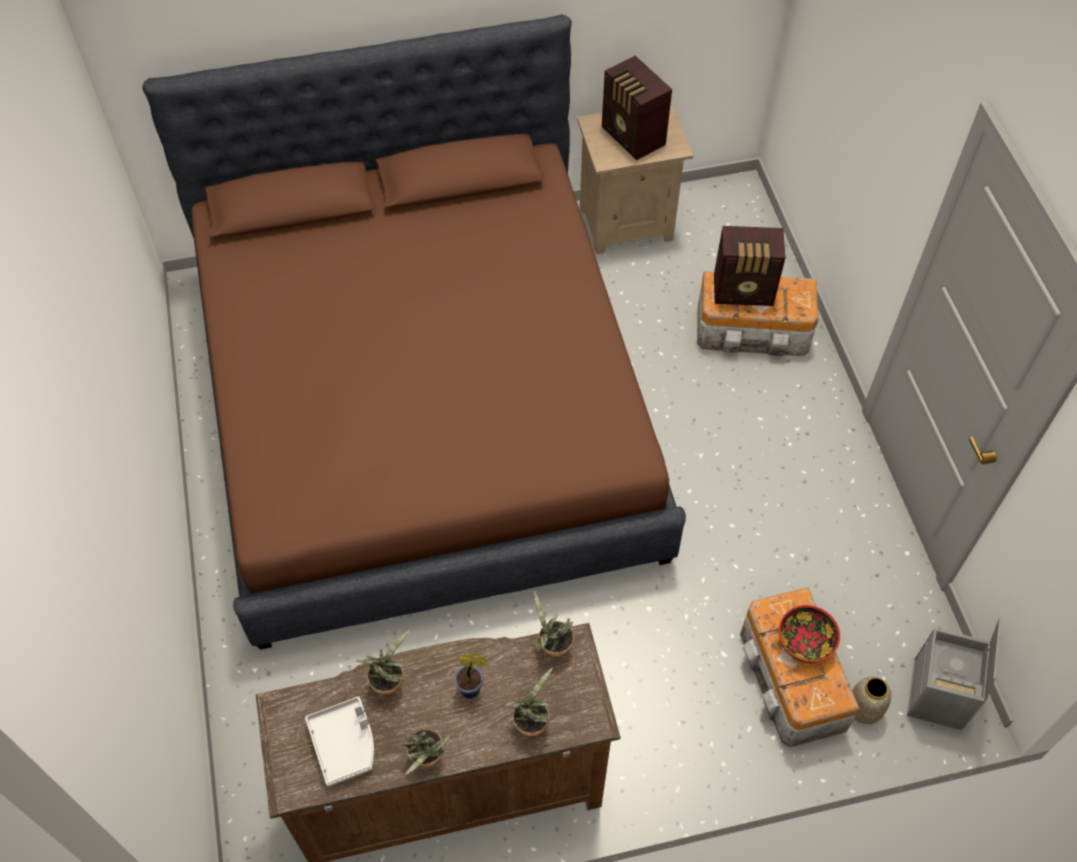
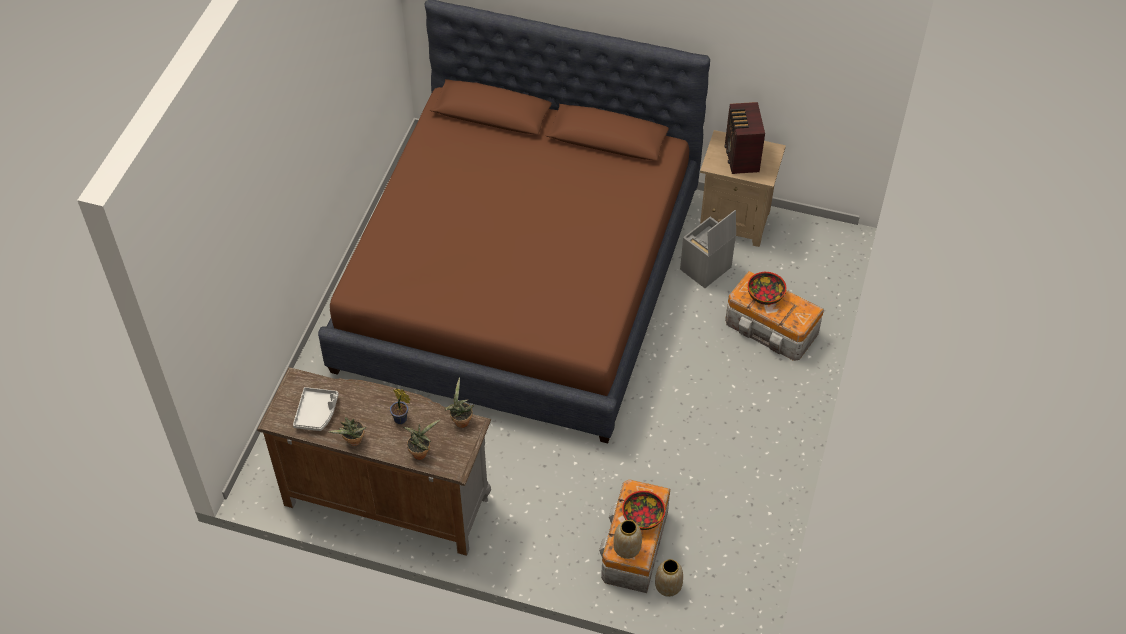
camera: 30 degrees right, 5 degrees down
potted plant [356,630,409,696] -> none
radio [714,226,785,306] -> bowl [747,272,786,305]
grey storage box [907,617,1001,730] -> grey storage box moved to [680,210,736,288]
none -> vase [613,520,642,559]

